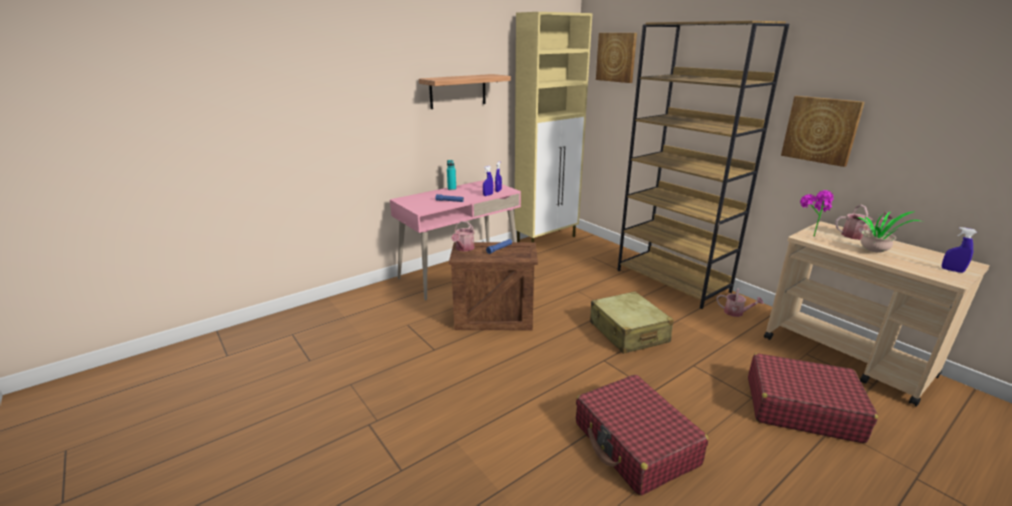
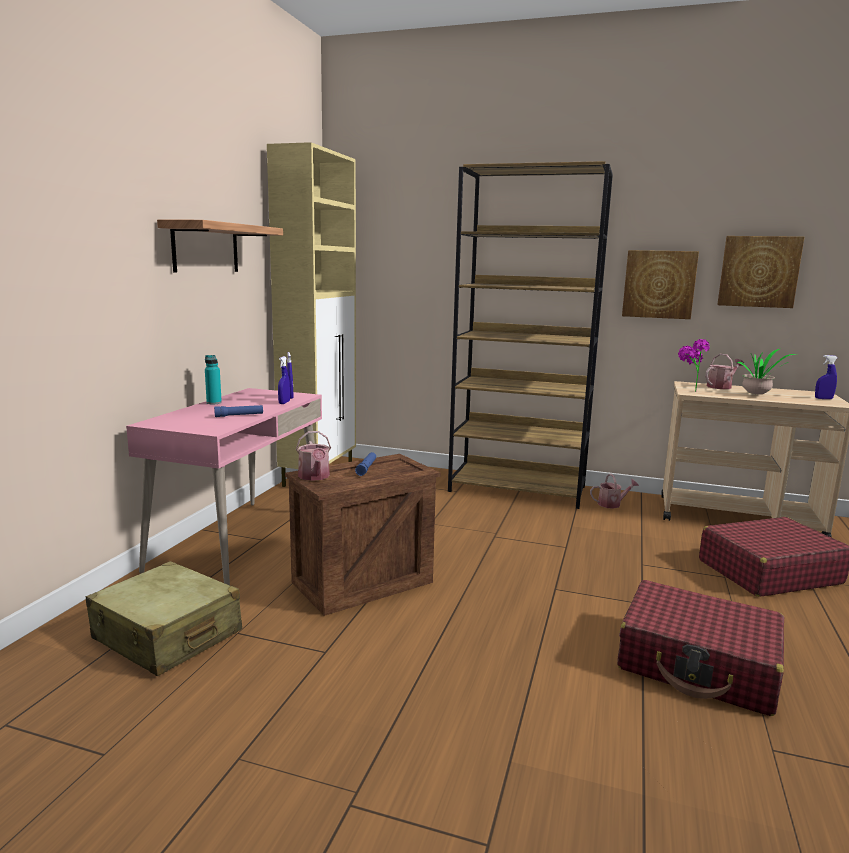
camera: 35 degrees left, 10 degrees down
beige suitcase [590,291,674,354] -> beige suitcase moved to [86,561,242,676]
picture [596,33,637,83] -> picture moved to [717,236,804,308]

